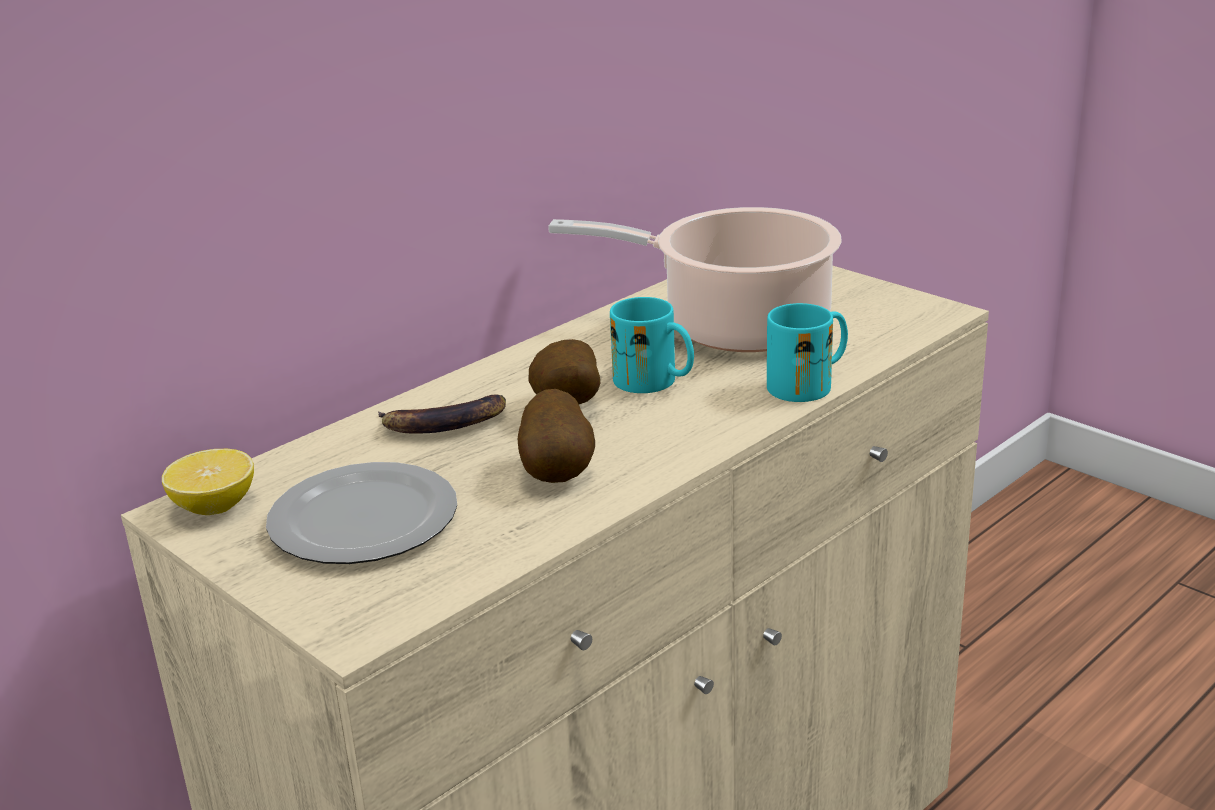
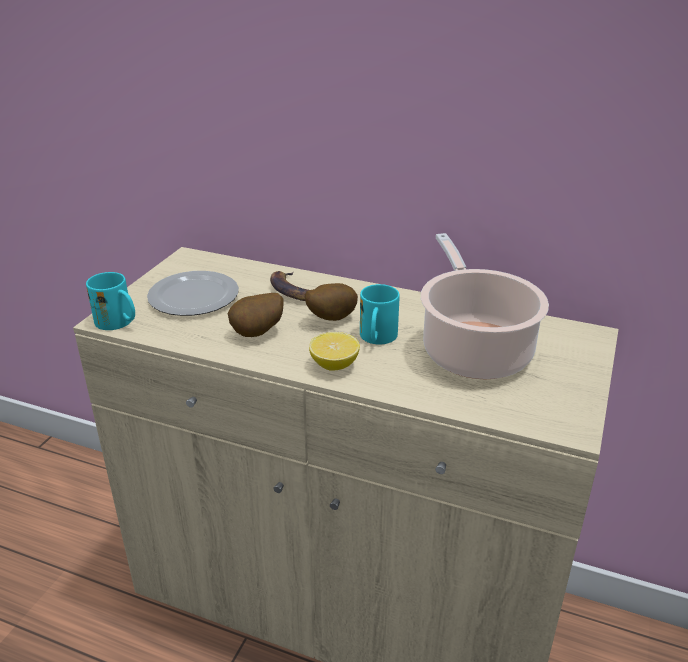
camera: 65 degrees right, 5 degrees up
lemon [162,449,254,515] -> lemon moved to [309,332,360,371]
turquoise mug [767,303,848,402] -> turquoise mug moved to [86,272,135,330]

